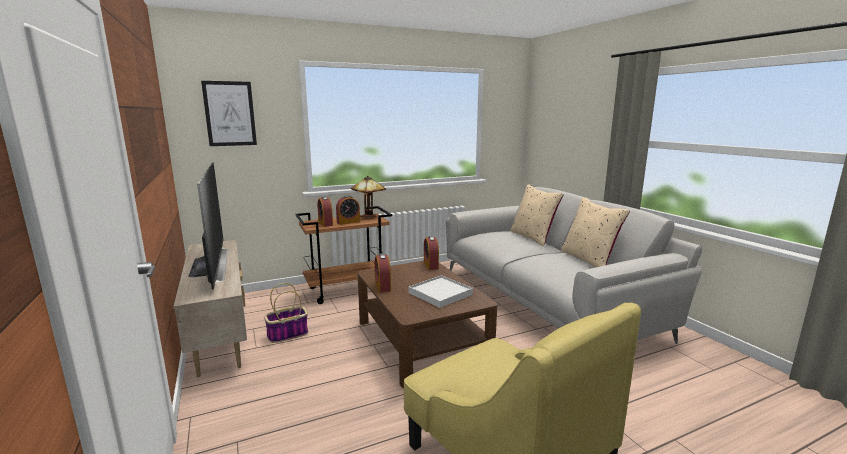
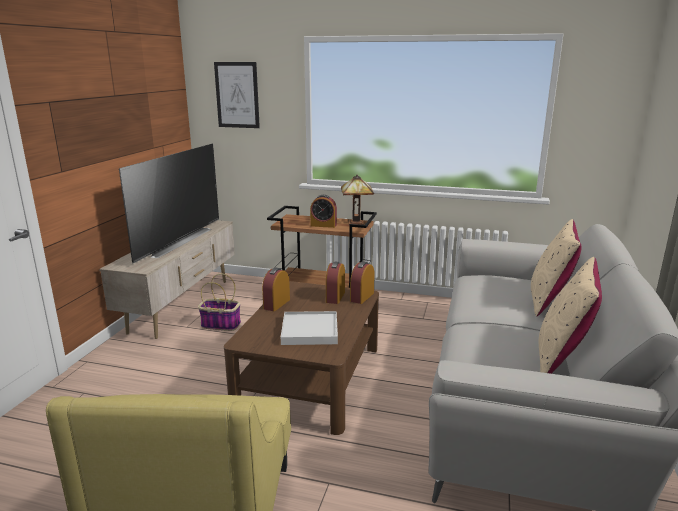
camera: 40 degrees right, 5 degrees up
alarm clock [318,196,333,227] -> alarm clock moved to [326,262,345,304]

